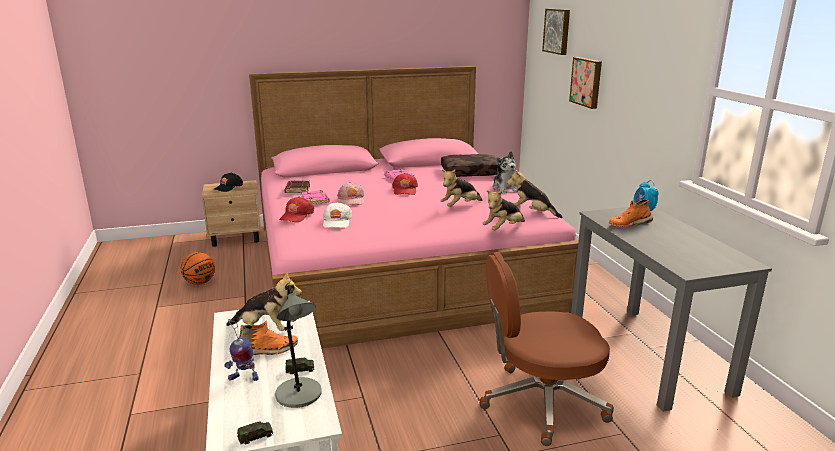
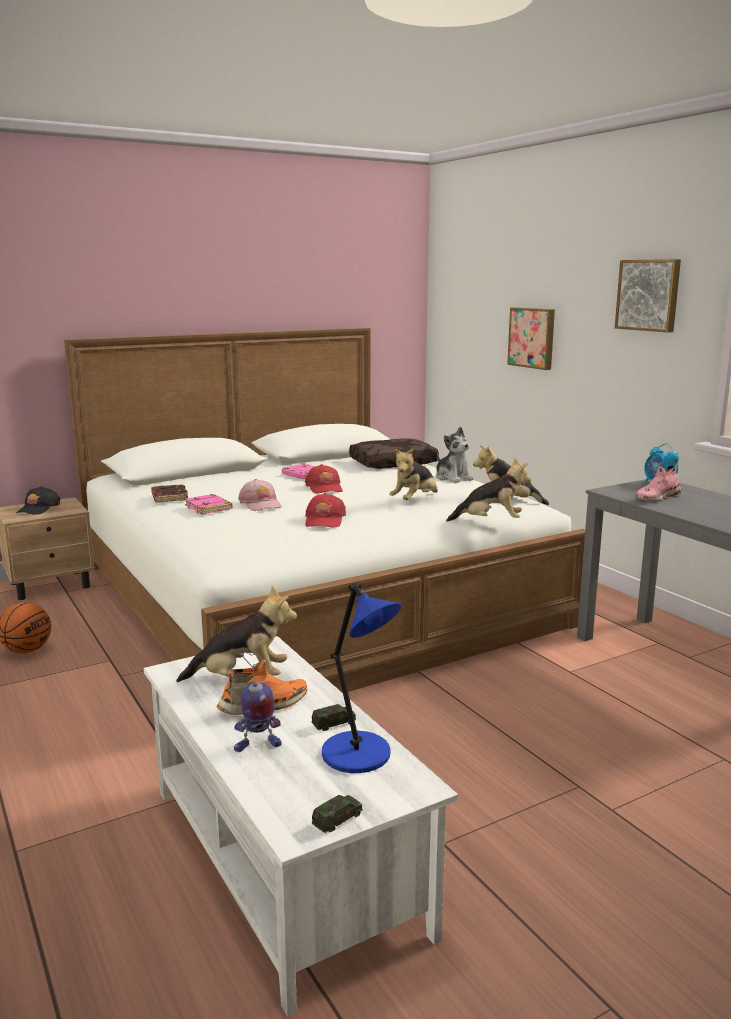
camera: 15 degrees left, 5 degrees down
pink bed [249,66,579,349] -> white bed [64,328,585,693]
grey table lamp [275,285,322,408] -> blue table lamp [322,582,401,773]
red cap [279,197,314,222] -> red cap moved to [305,493,346,527]
white cap [323,202,352,228] -> none
brown office chair [480,252,614,446] -> none
plush toy [482,190,525,230] -> plush toy turned 120 degrees counterclockwise [446,458,531,521]
picture [542,9,570,55] -> picture moved to [615,259,681,332]
orange shoe [609,199,653,227] -> pink shoe [635,465,681,501]

